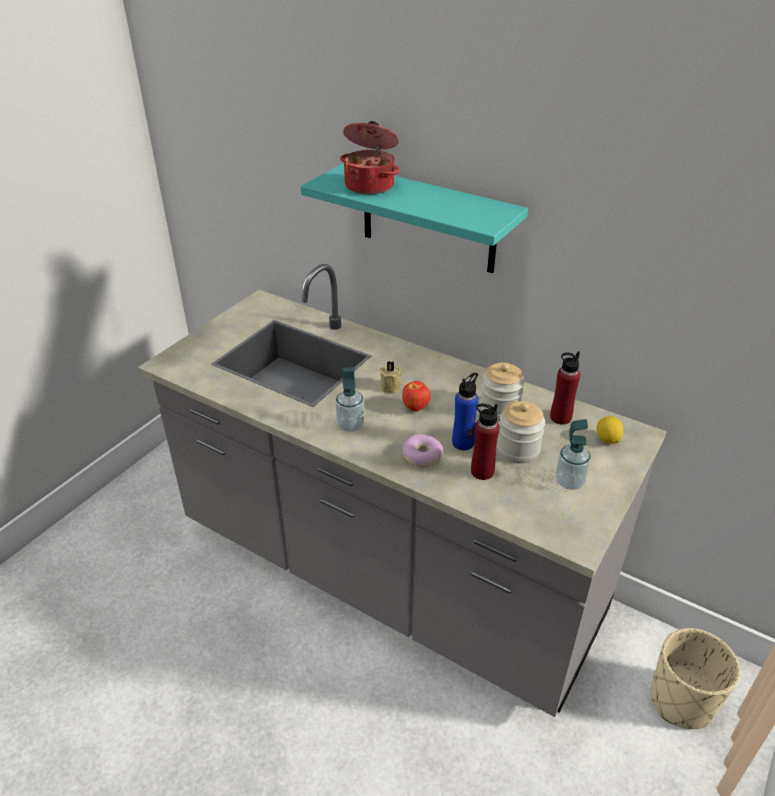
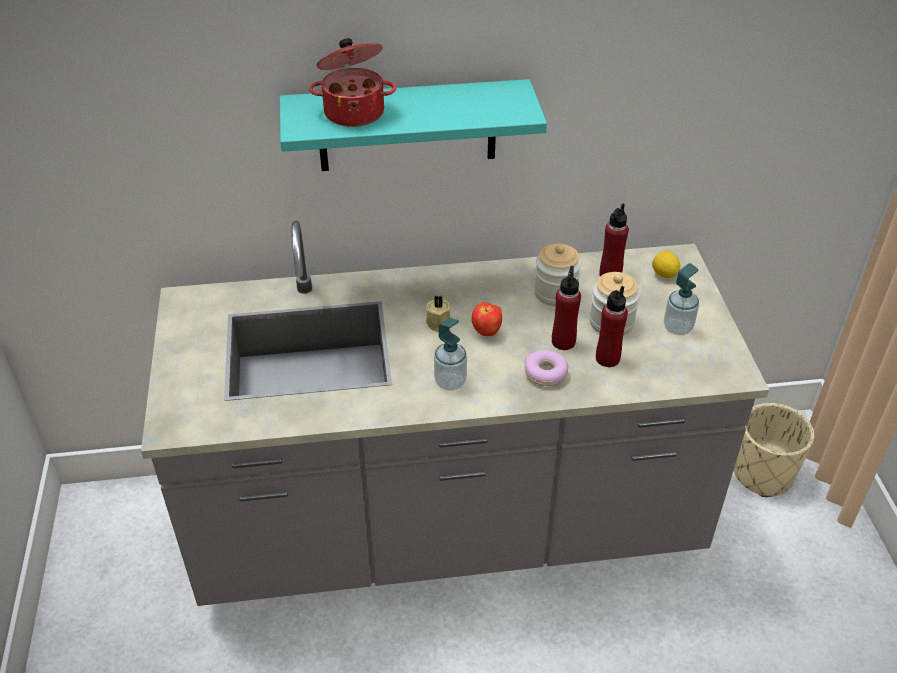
camera: 40 degrees left, 5 degrees up
blue bottle [452,372,479,450] -> red bottle [552,266,581,350]

